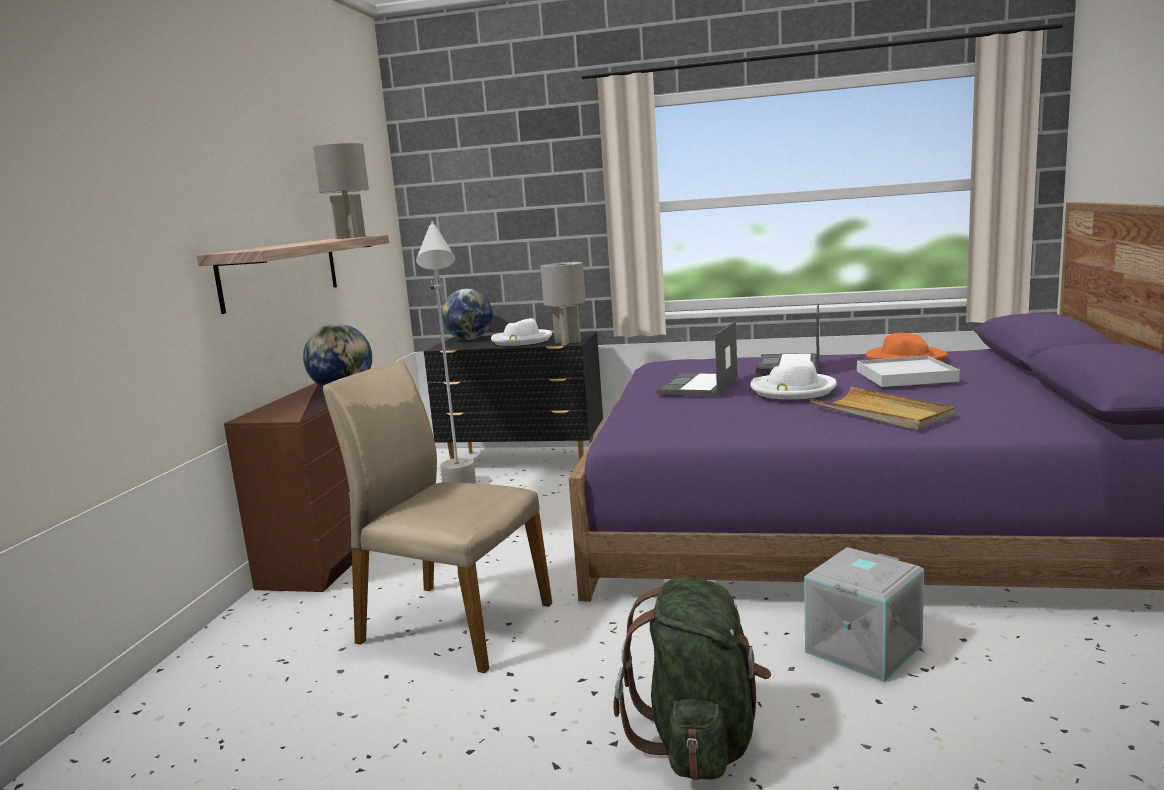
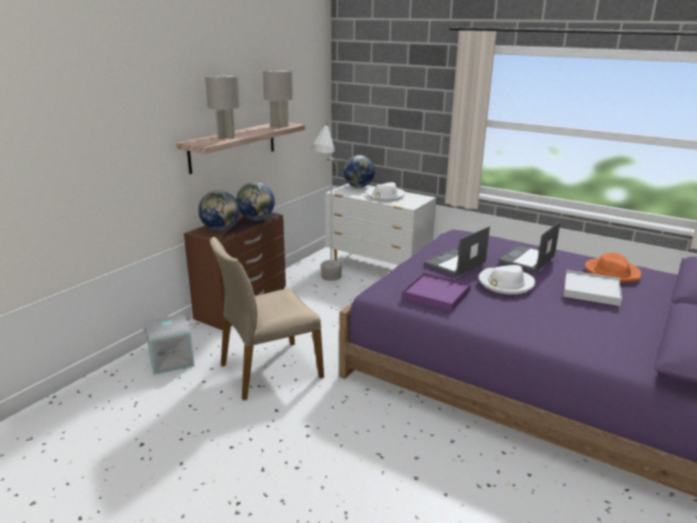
camera: 20 degrees right, 10 degrees up
beige chair [323,361,552,673] -> beige chair turned 75 degrees counterclockwise [210,236,324,400]
black dresser [424,332,603,461] -> white dresser [325,184,436,265]
grey table lamp [540,262,586,345] -> grey table lamp moved to [205,74,240,139]
green backpack [613,577,771,780] -> none
grey storage box [804,547,924,682] -> grey storage box moved to [143,314,195,375]
beige tray [810,387,955,430] -> none
none -> globe [198,190,240,231]
none -> purple tray [402,273,471,311]

